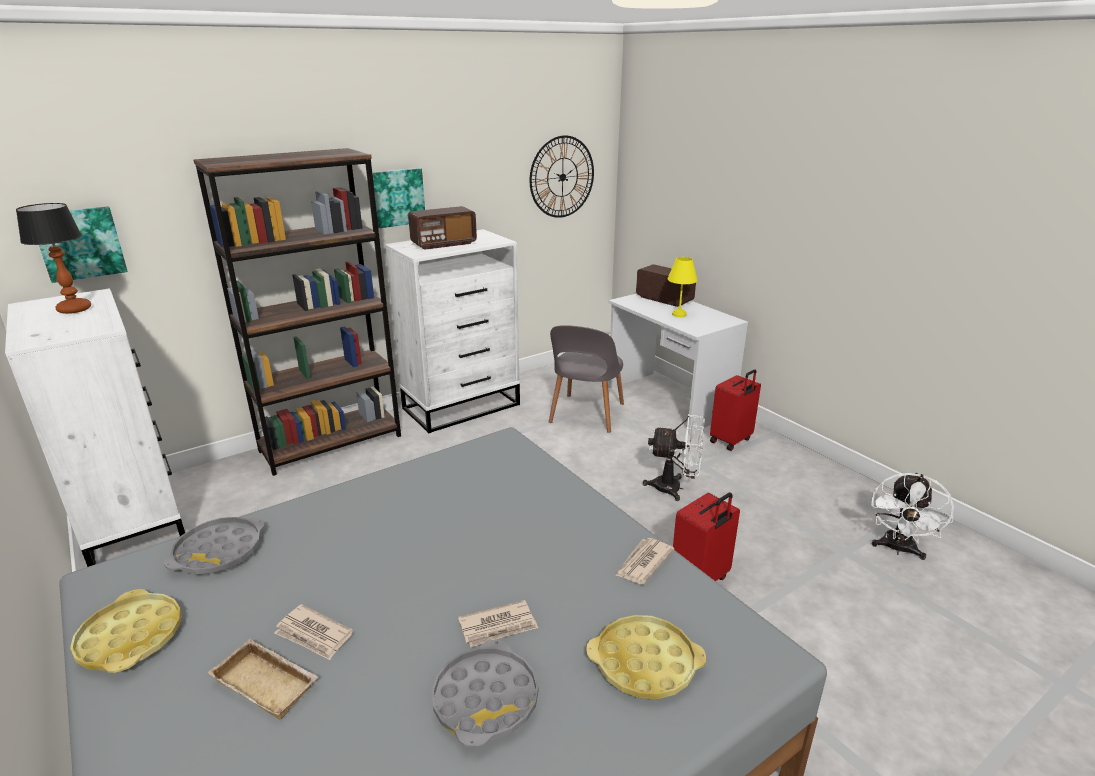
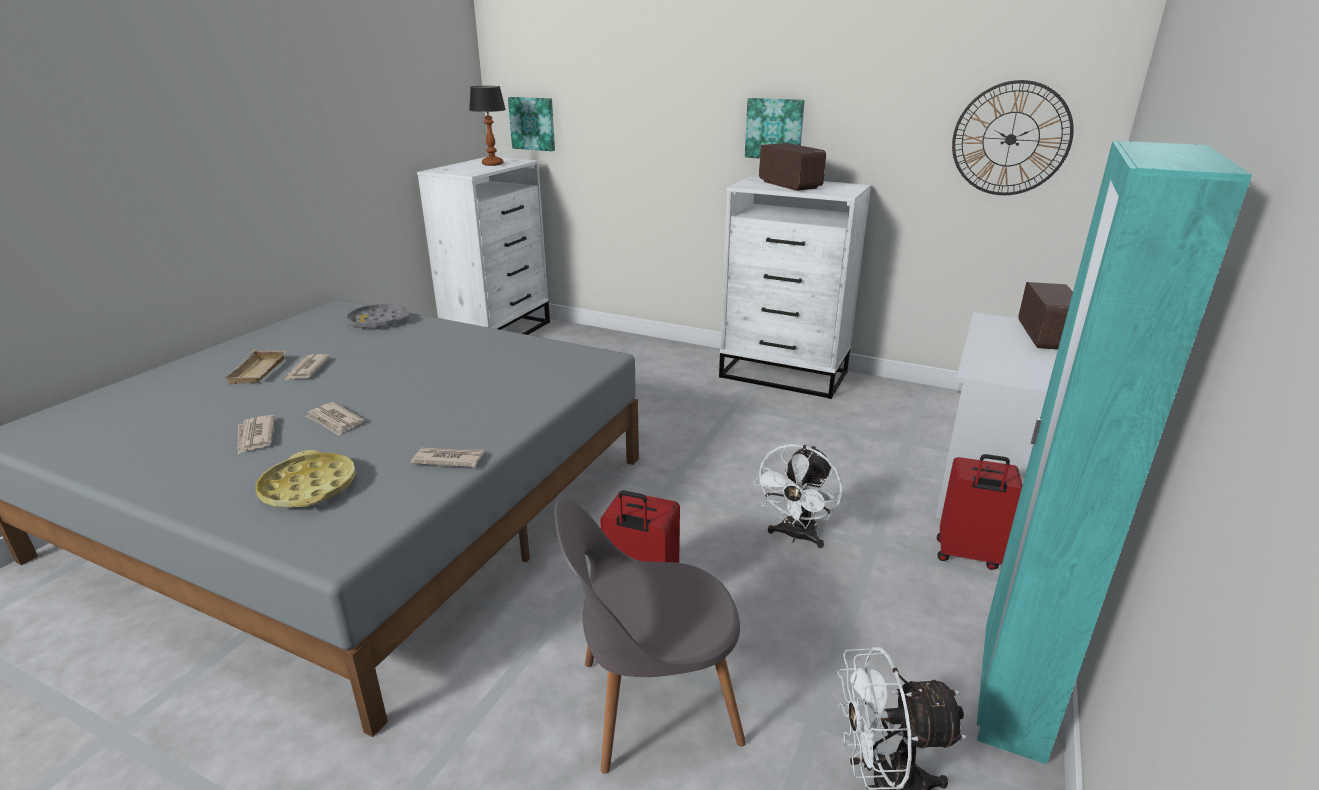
camera: 60 degrees right, 0 degrees up
yellow tray [70,589,181,673] -> none
brown bookcase [193,148,401,476] -> none
radio [408,206,477,250] -> radio turned 150 degrees counterclockwise [759,143,826,191]
grey tray [432,640,538,748] -> newspaper [238,415,275,454]
grey chair [549,325,624,433] -> grey chair moved to [554,498,746,774]
white fan [643,414,704,501] -> white fan turned 45 degrees clockwise [753,444,842,548]
yellow table lamp [667,257,698,317] -> none
none -> turquoise wardrobe [977,141,1252,765]

